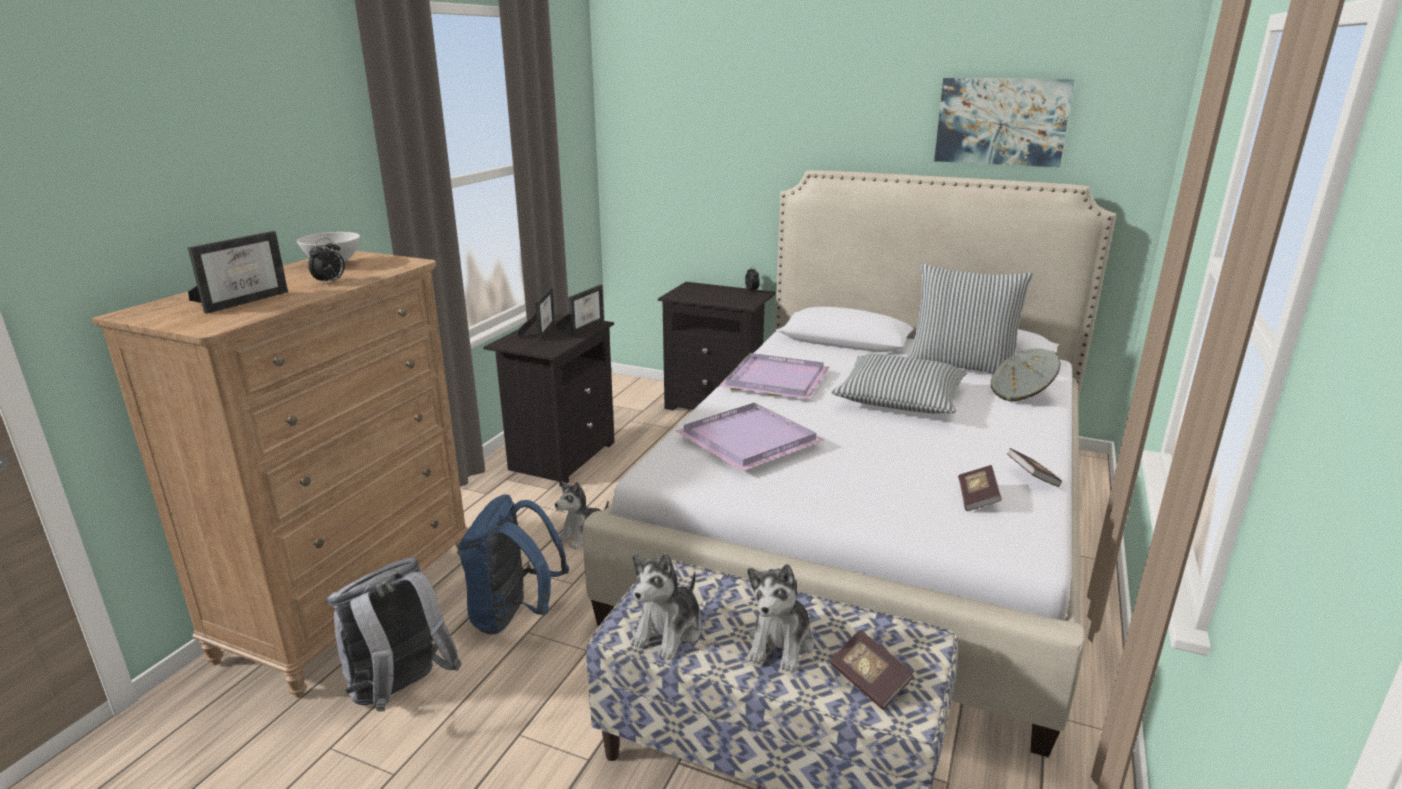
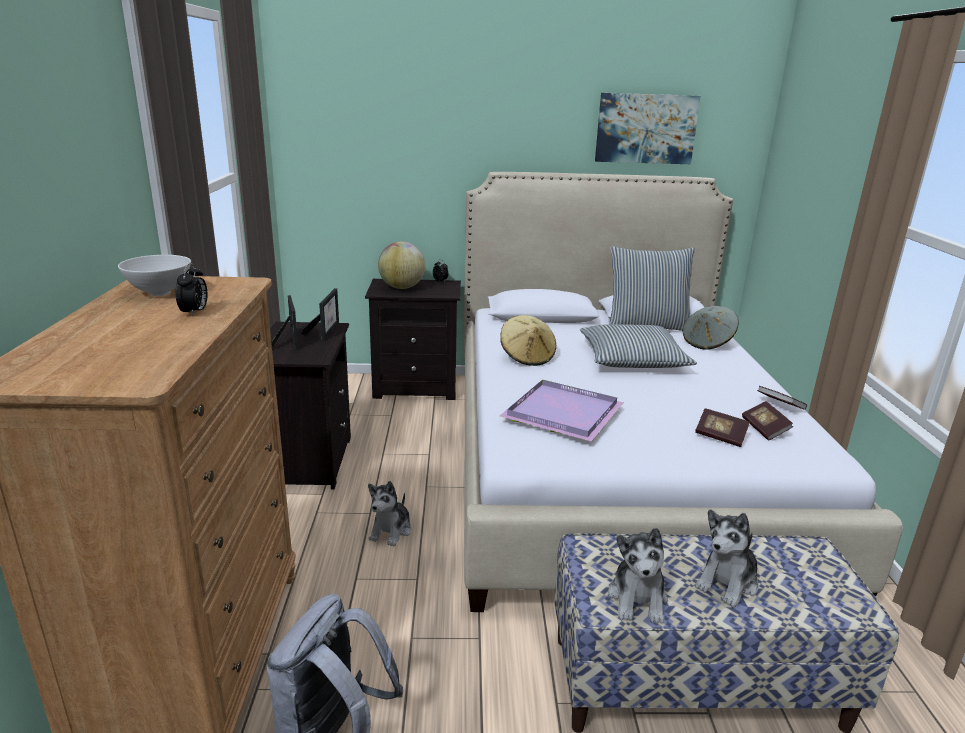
camera: 25 degrees left, 0 degrees up
picture frame [188,231,288,314] -> none
blue backpack [458,494,569,635] -> none
purple tray [719,353,829,399] -> beige hat [500,315,557,366]
plush toy [747,564,814,673] -> plush toy turned 45 degrees clockwise [695,509,758,607]
book [830,630,914,710] -> book moved to [695,408,750,447]
none -> globe [378,241,425,289]

